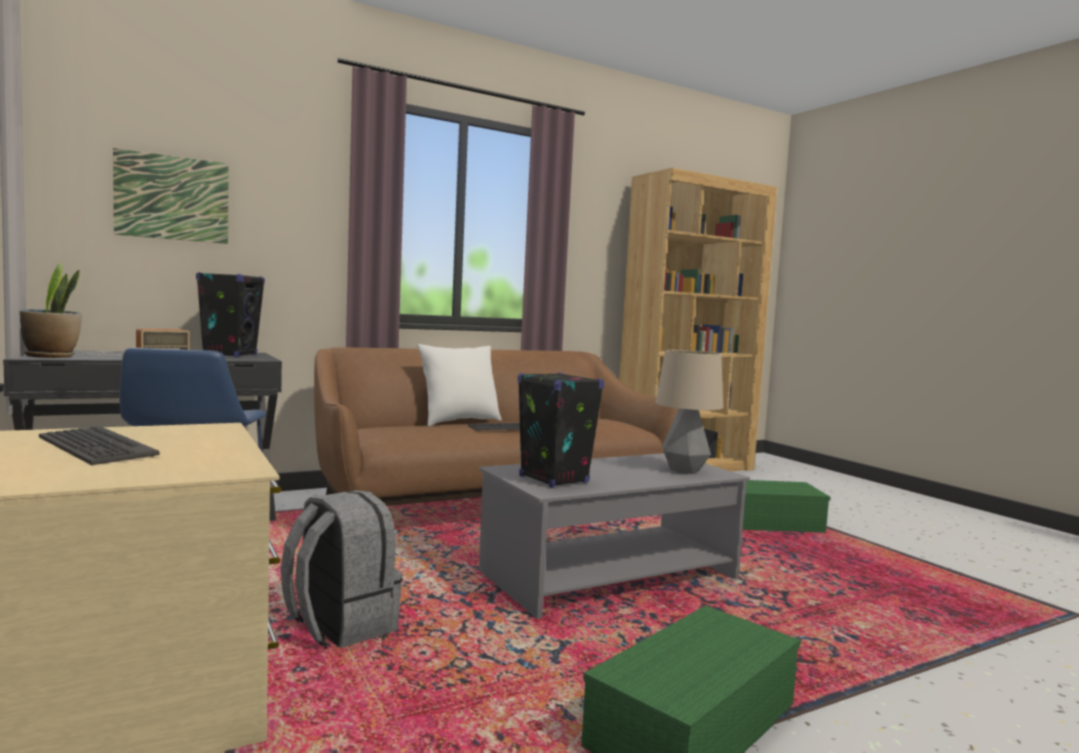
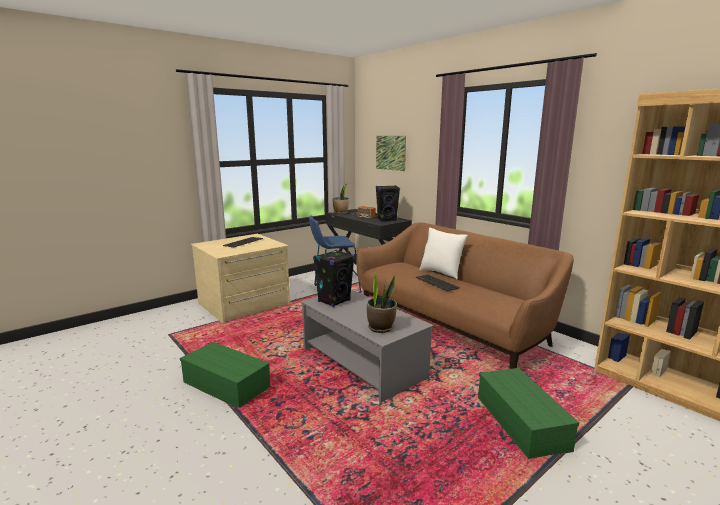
camera: 80 degrees right, 10 degrees up
grey backpack [281,490,403,649] -> none
table lamp [656,350,723,474] -> potted plant [367,272,397,333]

